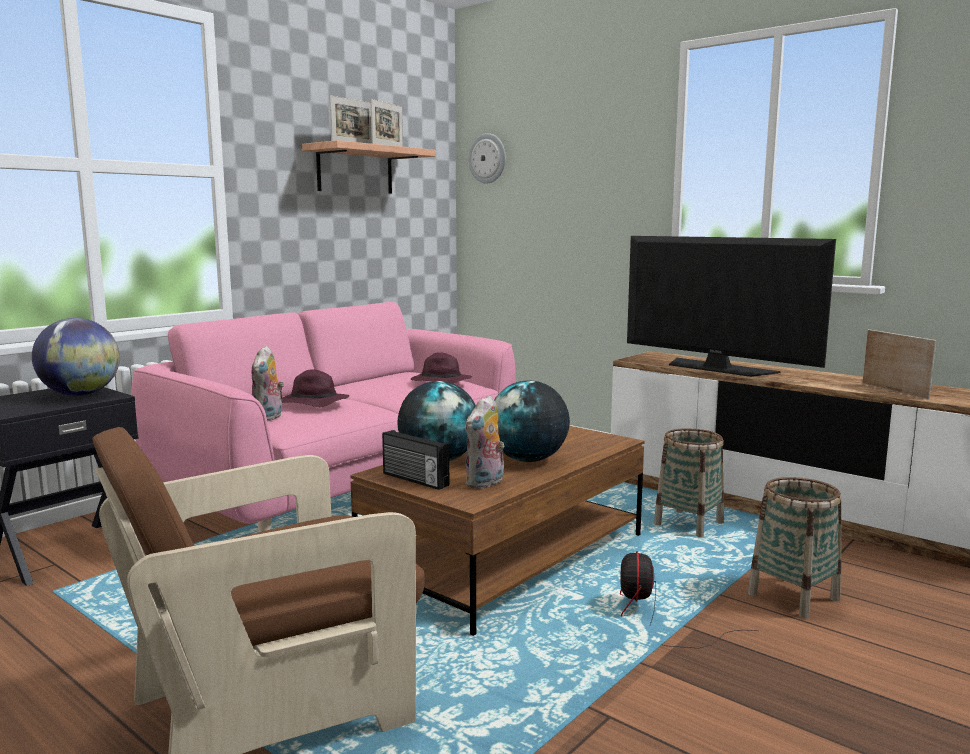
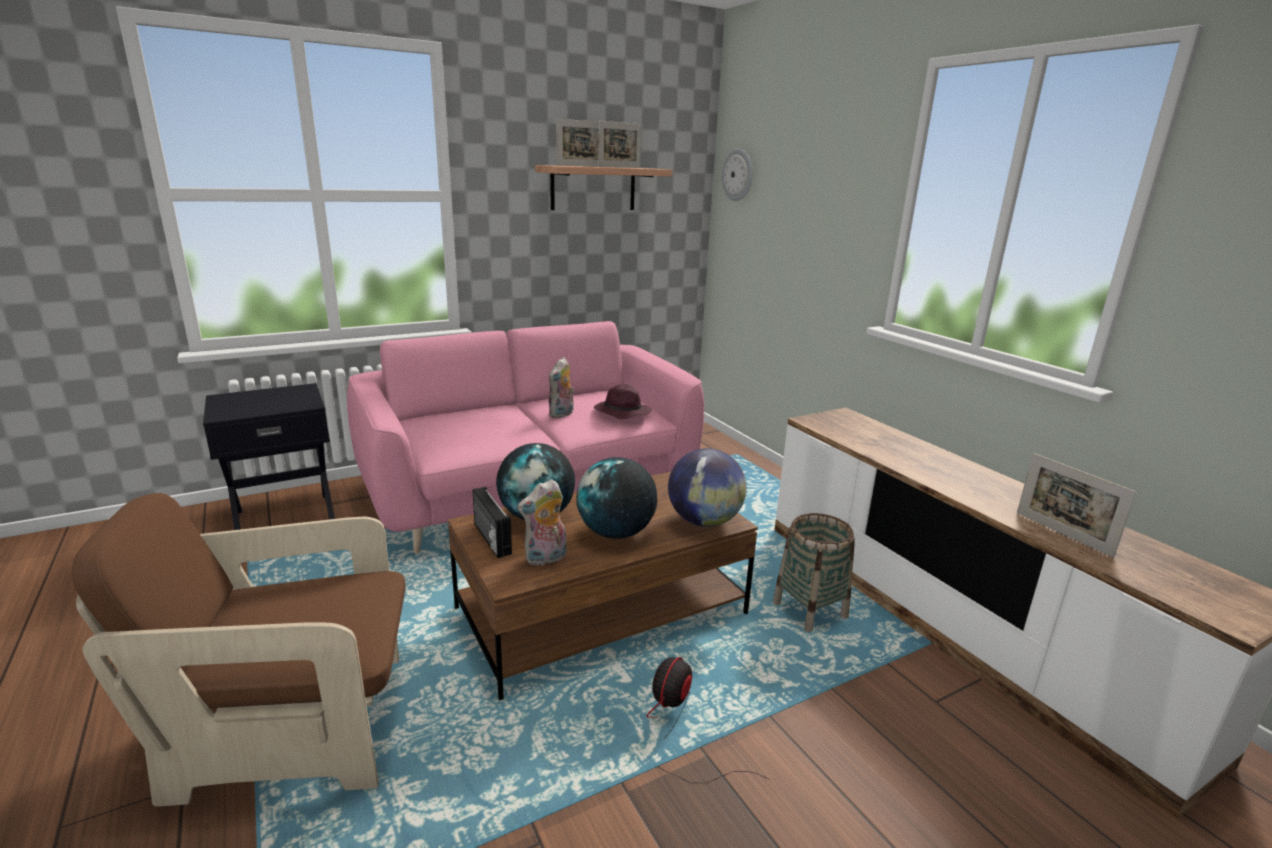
camera: 20 degrees right, 10 degrees up
globe [32,318,120,396] -> globe moved to [668,448,747,527]
plush toy [252,345,284,421] -> plush toy moved to [549,357,574,418]
purple hat [282,369,349,408] -> none
television [627,236,836,377] -> none
basket [748,477,842,618] -> none
picture frame [863,329,936,400] -> picture frame turned 150 degrees clockwise [1017,453,1136,557]

